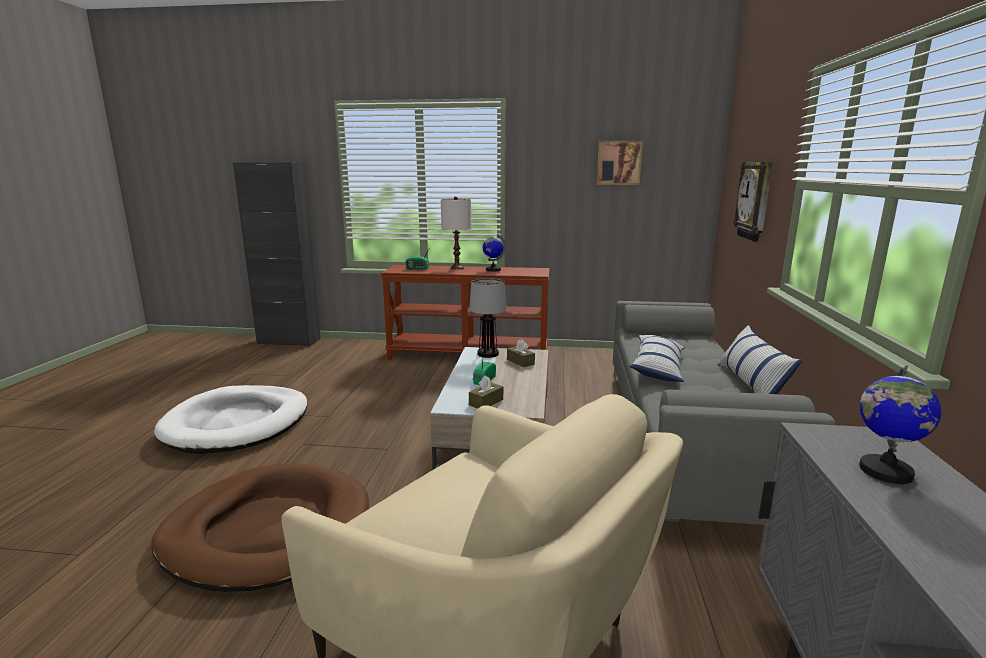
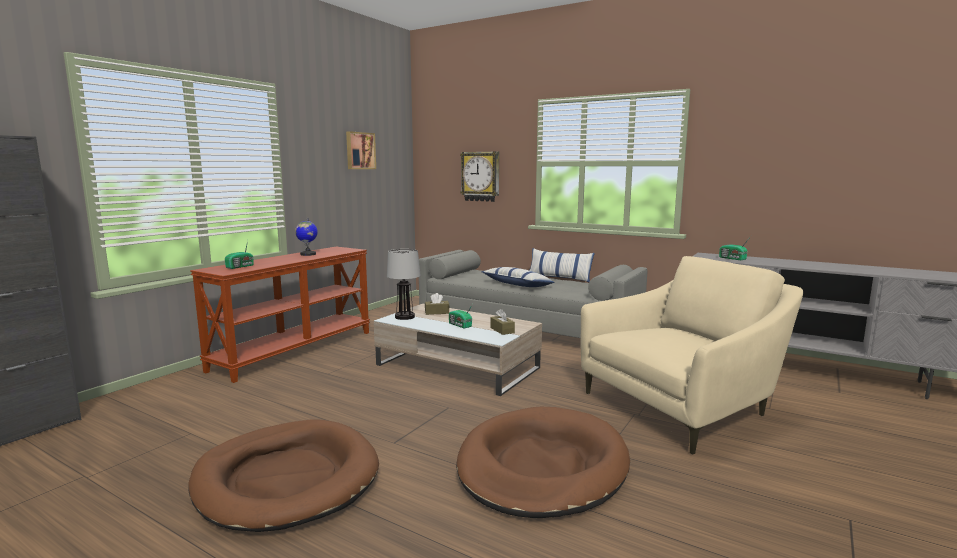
camera: 65 degrees left, 5 degrees down
white dog bed [154,385,308,454] -> brown dog bed [189,419,379,532]
white table lamp [441,196,471,270] -> none
globe [859,366,941,484] -> radio [719,236,751,260]

